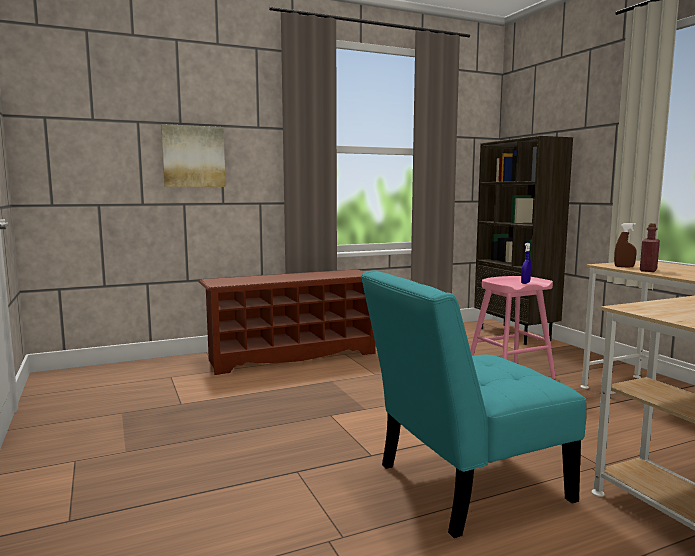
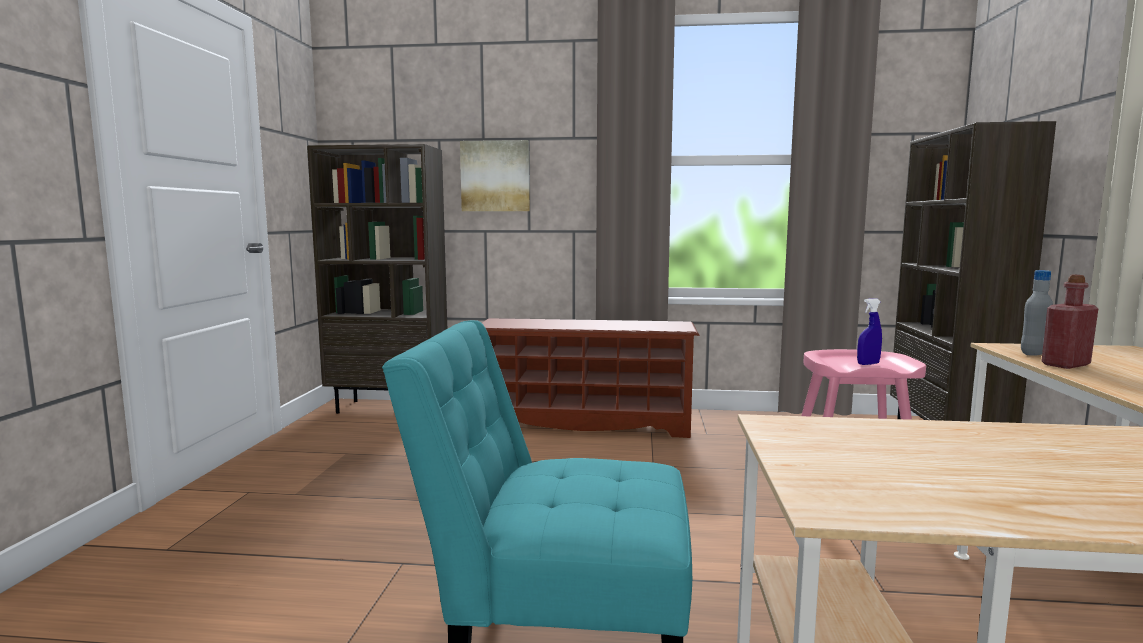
camera: 30 degrees right, 0 degrees up
brown spray bottle [614,223,637,268] -> grey bottle [1021,270,1053,356]
none -> brown bookcase [307,144,447,414]

